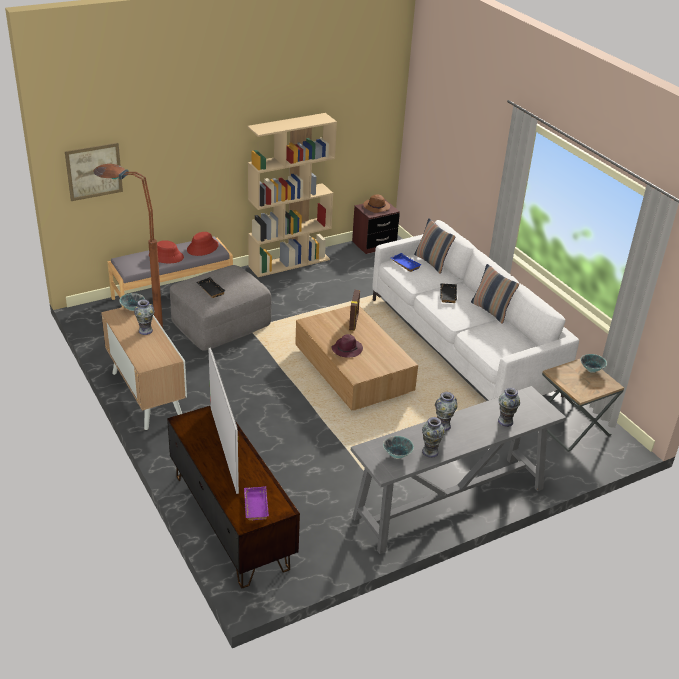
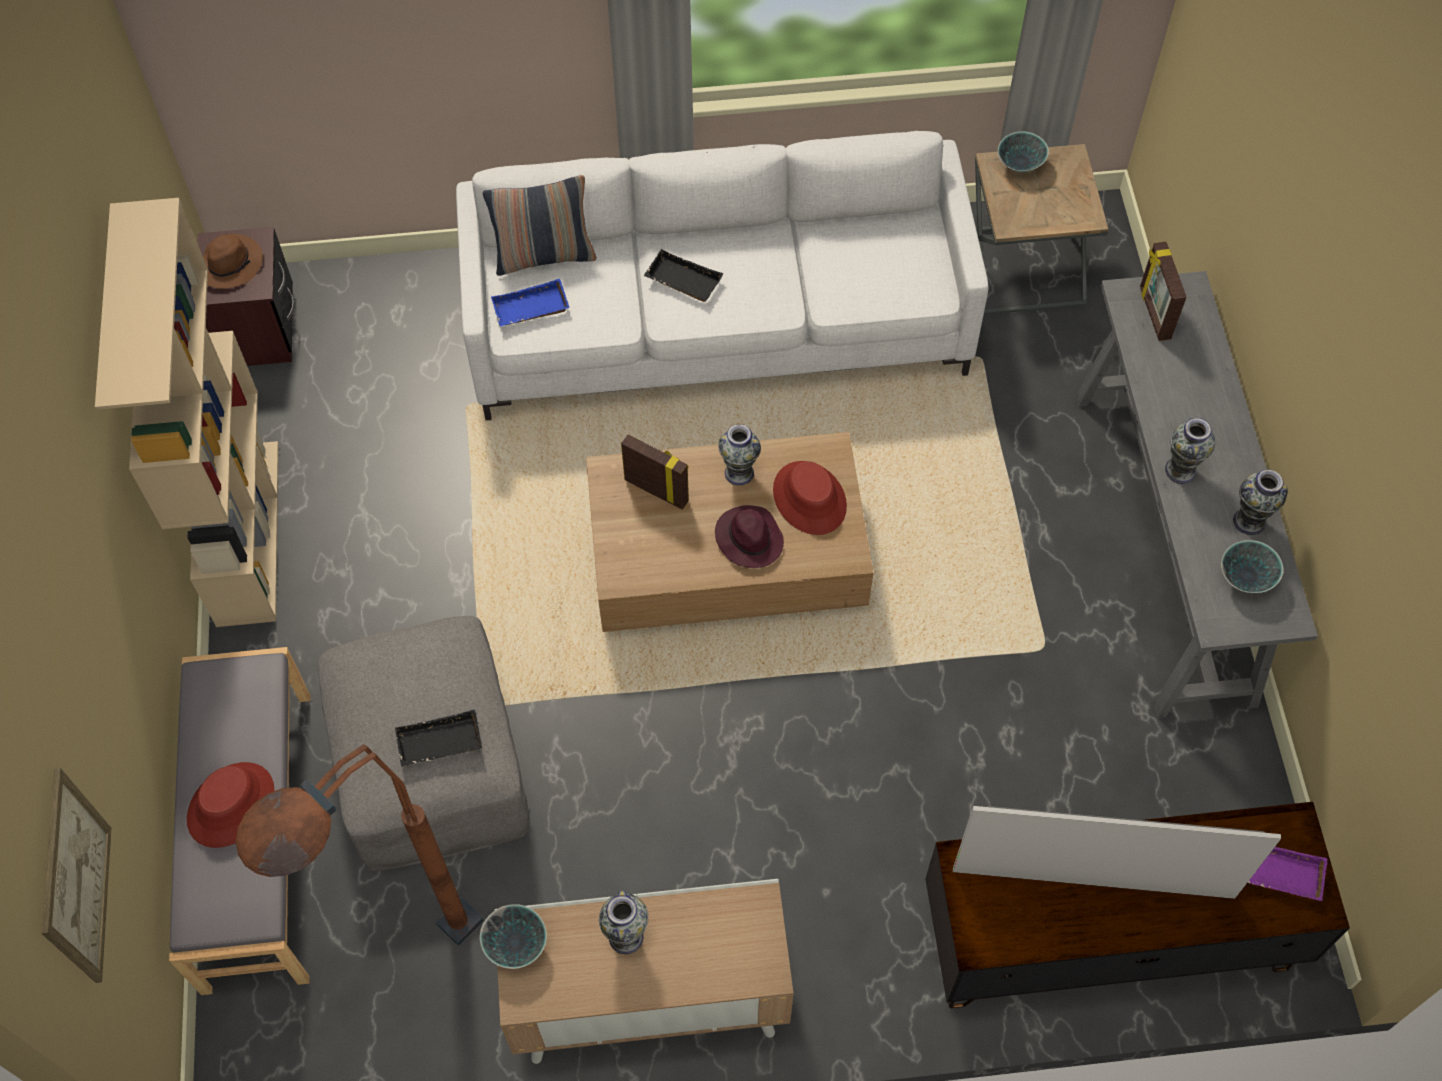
camera: 65 degrees left, 25 degrees up
red hat [187,232,219,256] -> red hat moved to [773,461,847,535]
pillow [471,264,519,324] -> none
vase [498,388,520,427] -> vase moved to [719,424,761,485]
none -> picture frame [1140,241,1186,341]

